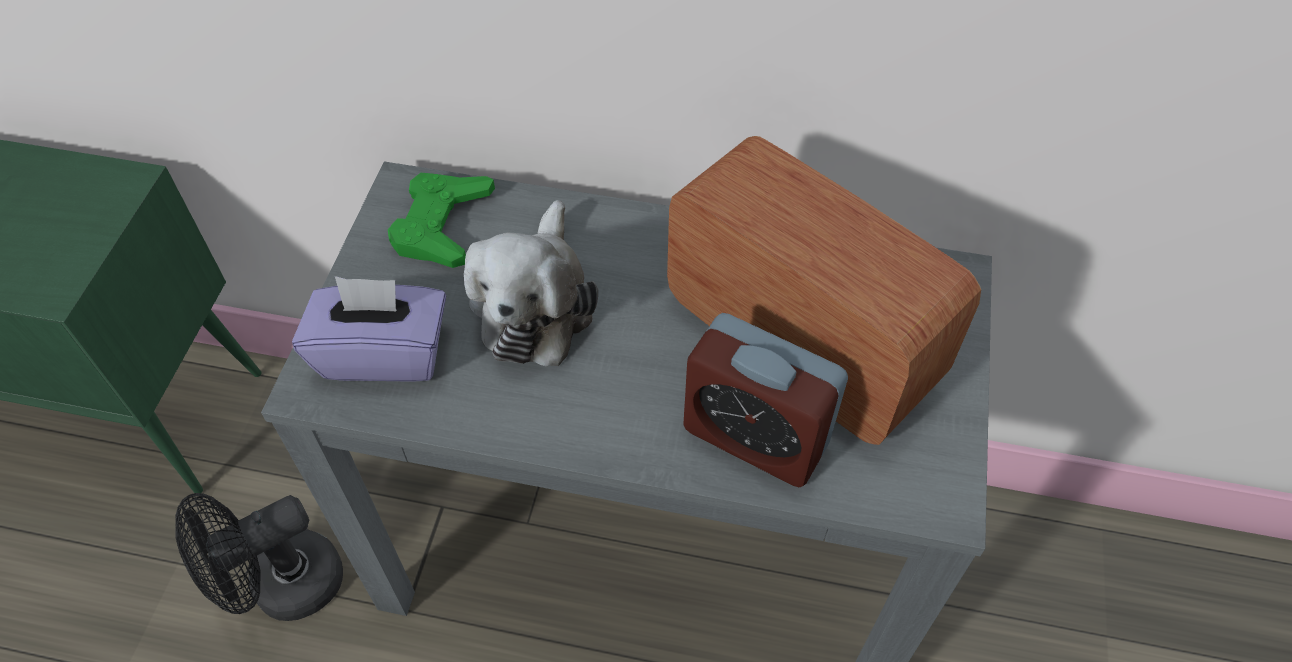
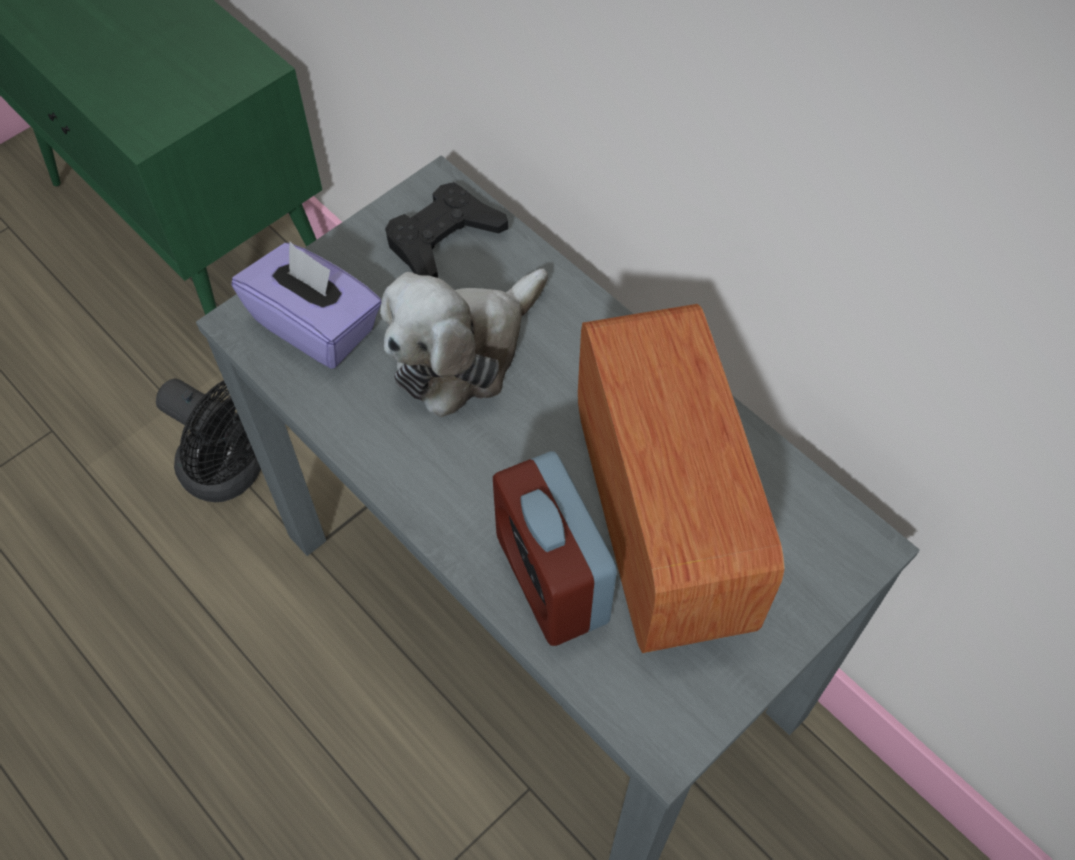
camera: 35 degrees right, 5 degrees up
black fan [175,493,343,621] -> black fan turned 150 degrees counterclockwise [156,378,261,502]
green game controller [388,173,495,268] -> black game controller [385,182,508,278]

